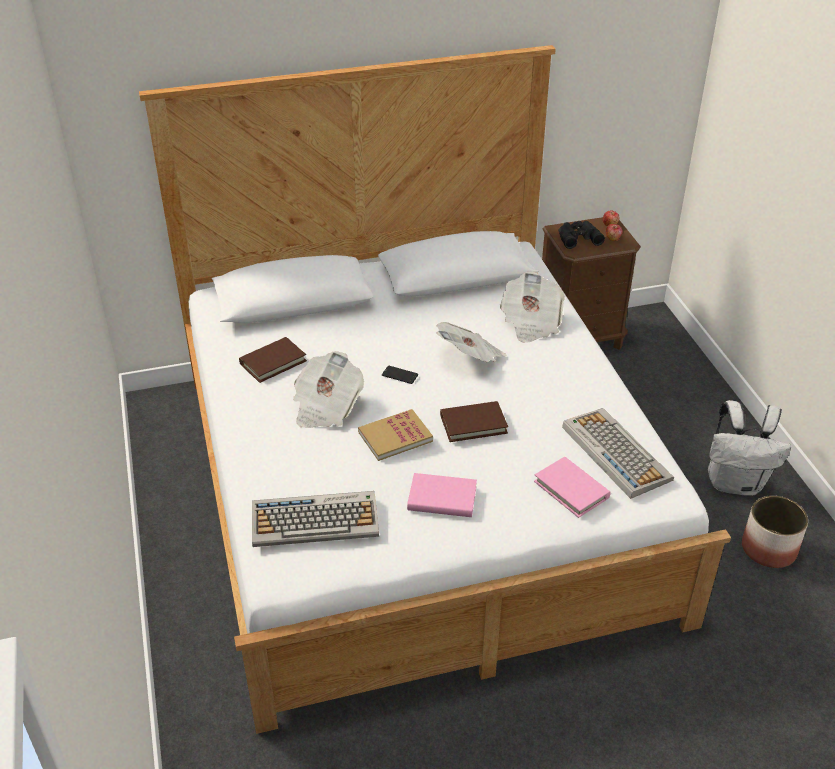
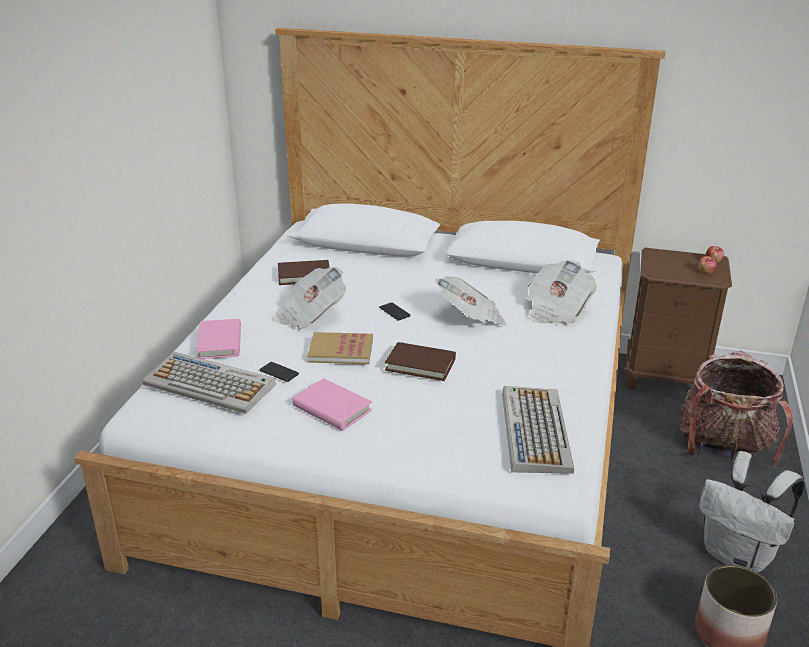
camera: 30 degrees right, 10 degrees down
pink book [534,457,611,518] -> pink book moved to [196,319,241,359]
black binoculars [558,221,605,249] -> none
none -> phone [259,362,299,382]
none -> backpack [679,351,793,468]

